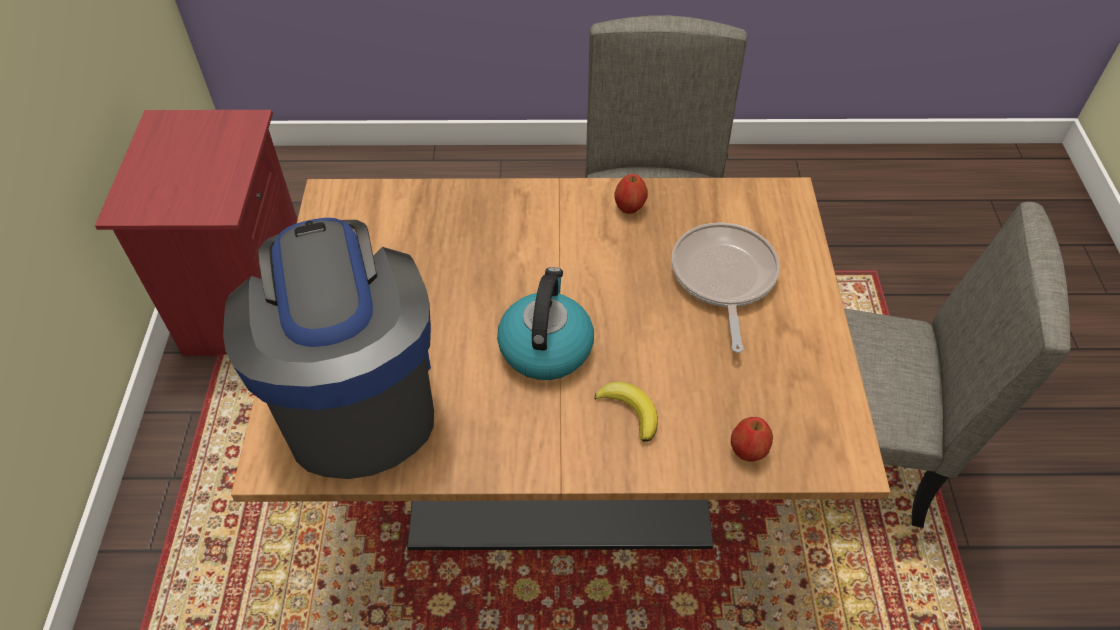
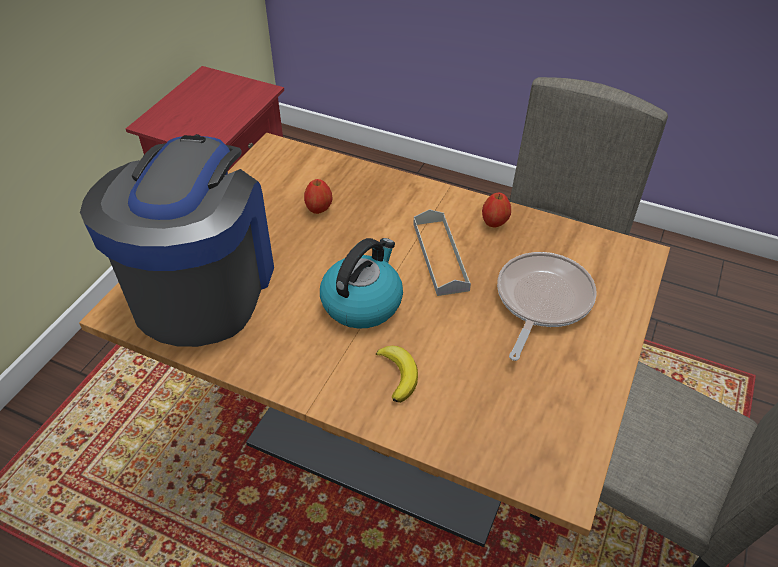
camera: 25 degrees right, 5 degrees down
apple [731,417,773,462] -> apple moved to [304,179,333,214]
none -> grey tray [413,209,471,296]

